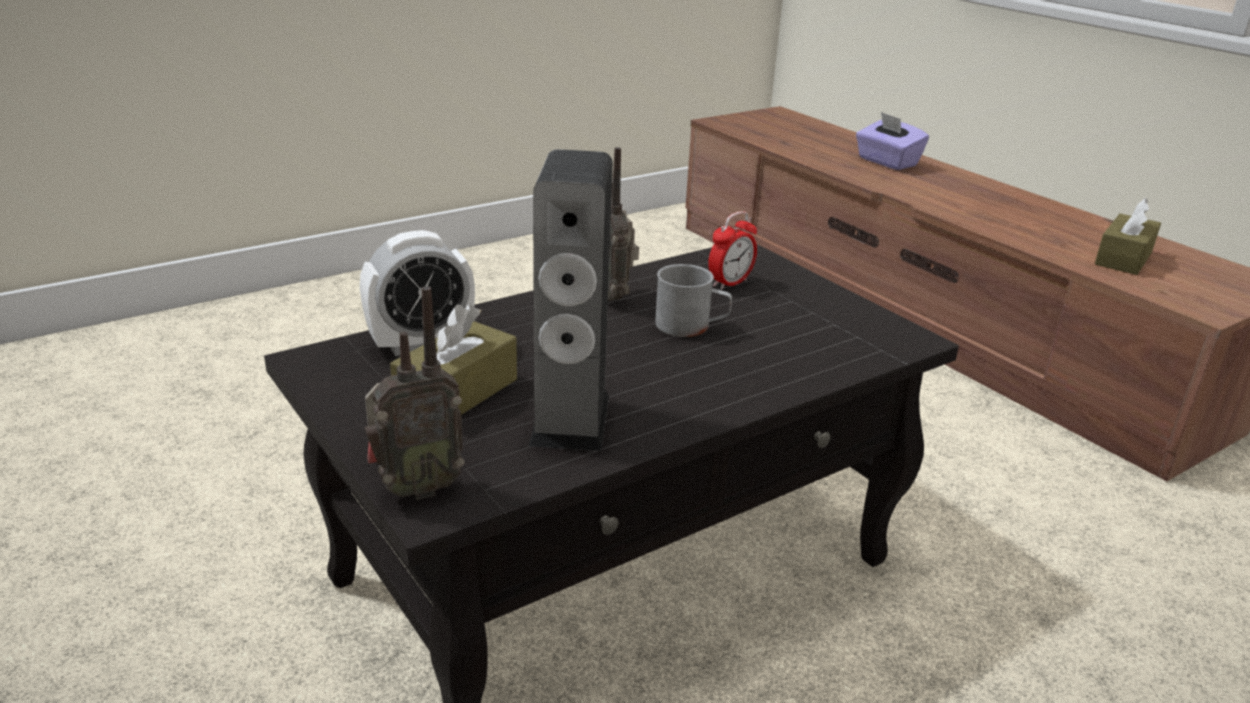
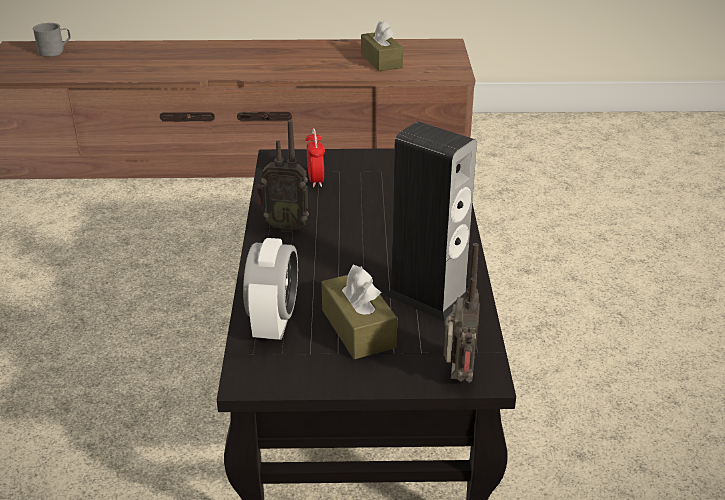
camera: 55 degrees left, 5 degrees up
grey mug [655,264,732,337] -> grey mug moved to [33,23,70,57]
purple tissue box [856,112,929,170] -> none

